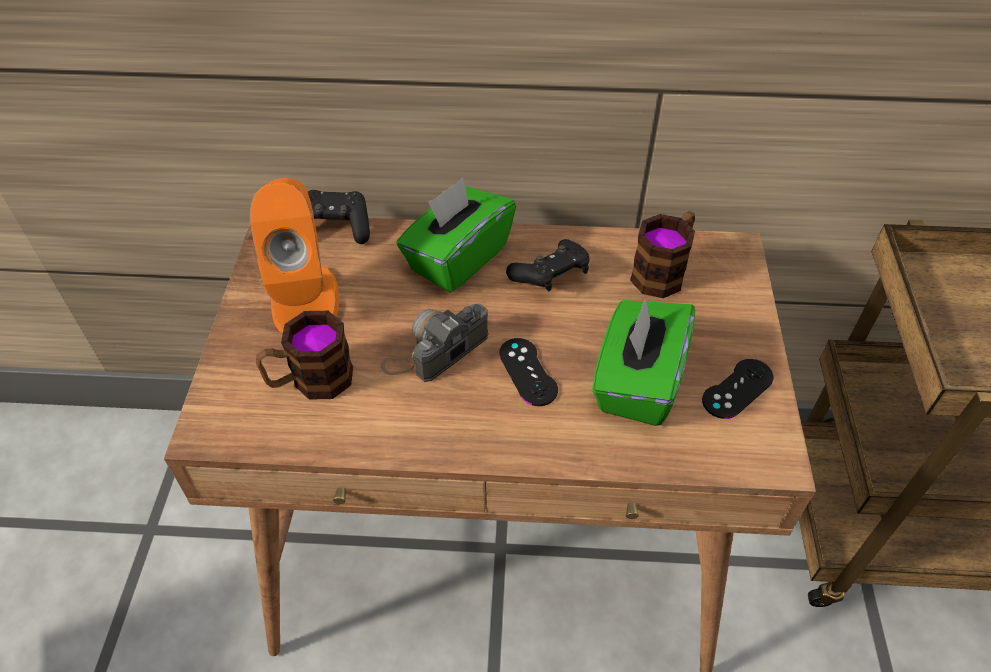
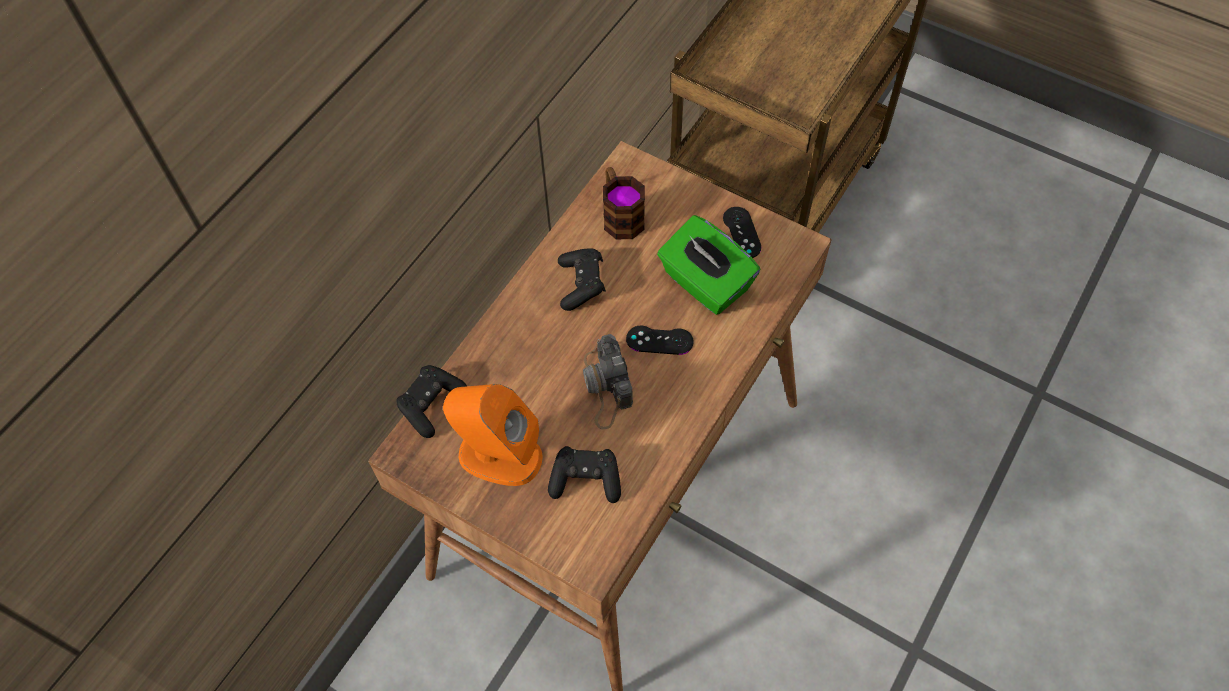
camera: 60 degrees left, 10 degrees up
mug [256,311,353,400] -> black game controller [548,446,621,503]
green tissue box [396,178,516,292] -> none

